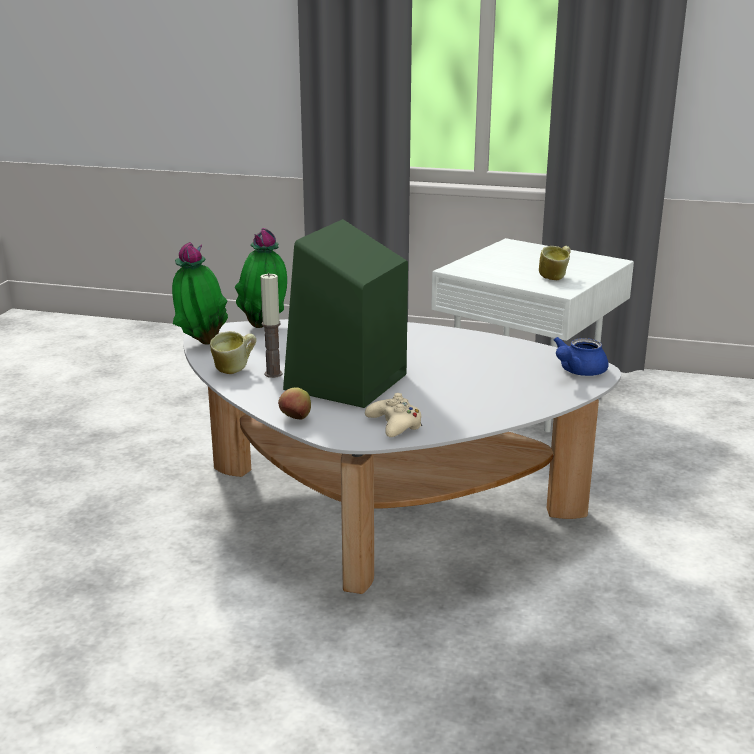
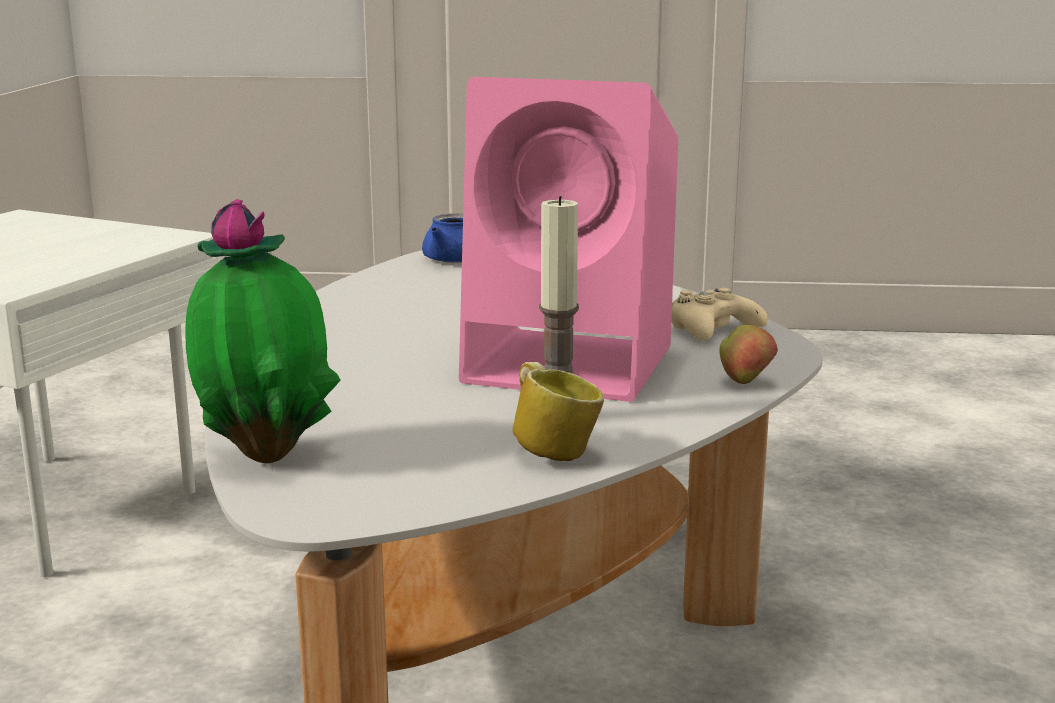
camera: 100 degrees left, 5 degrees down
potted plant [172,242,228,345] -> none
green speaker [283,219,408,408] -> pink speaker [459,77,678,402]
mug [539,246,570,280] -> none

